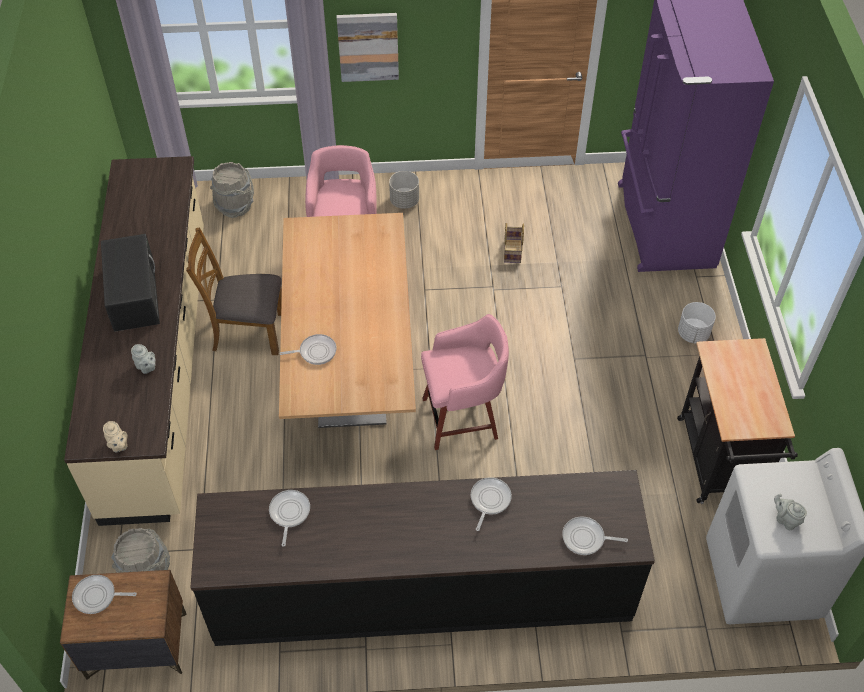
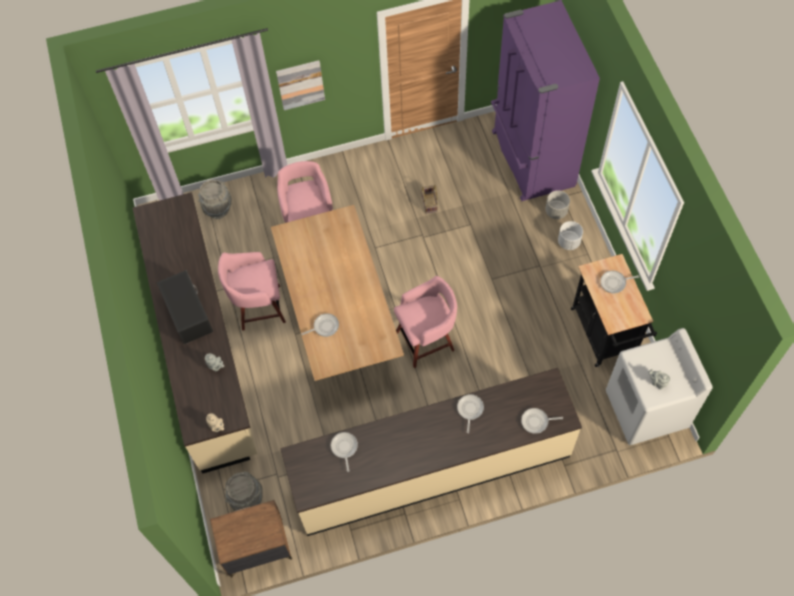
camera: 10 degrees left, 10 degrees up
frying pan [72,575,137,614] -> frying pan moved to [601,270,639,293]
brown chair [186,227,282,355] -> pink stool [218,252,286,331]
black counter [190,470,655,646] -> beige counter [280,368,582,536]
grey planter [389,171,419,209] -> grey planter moved to [545,190,570,219]

